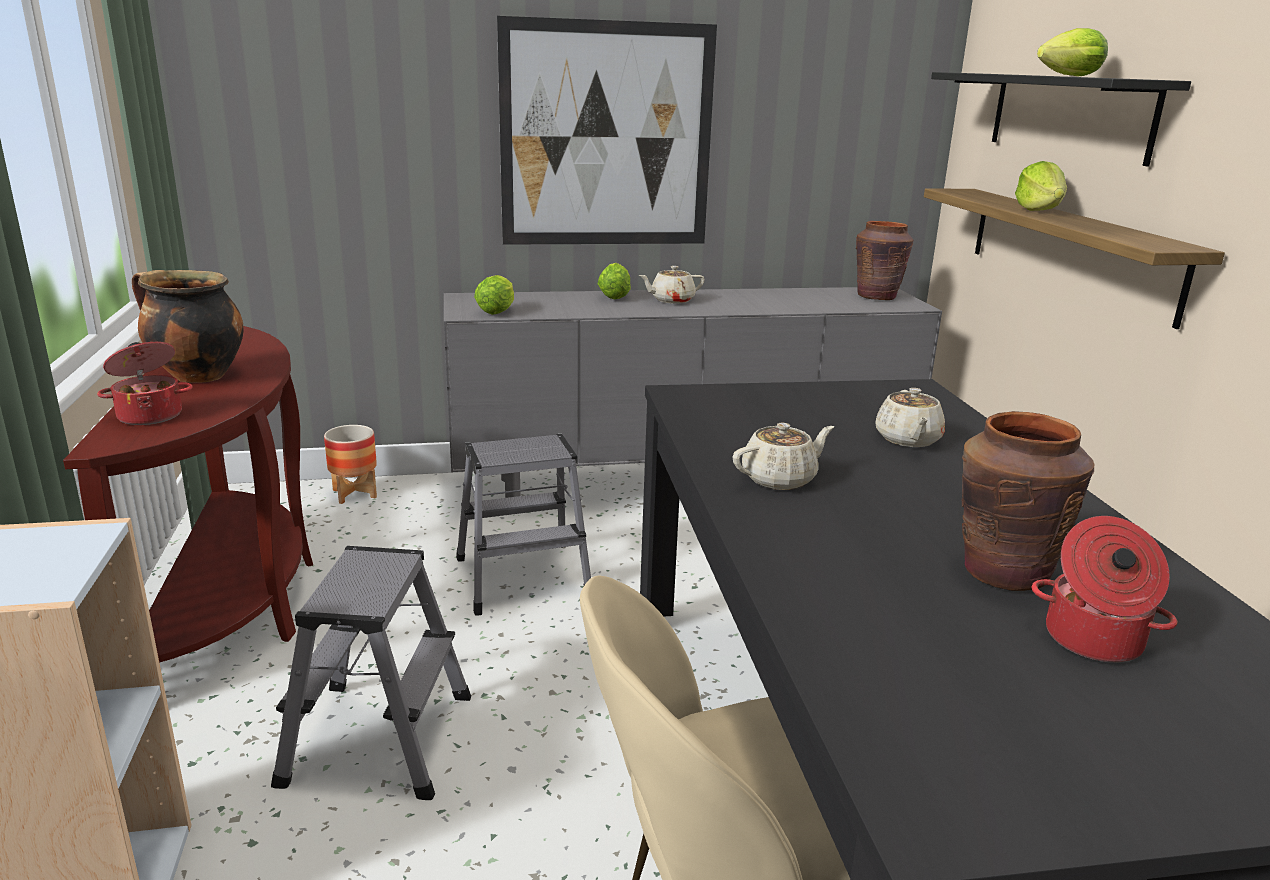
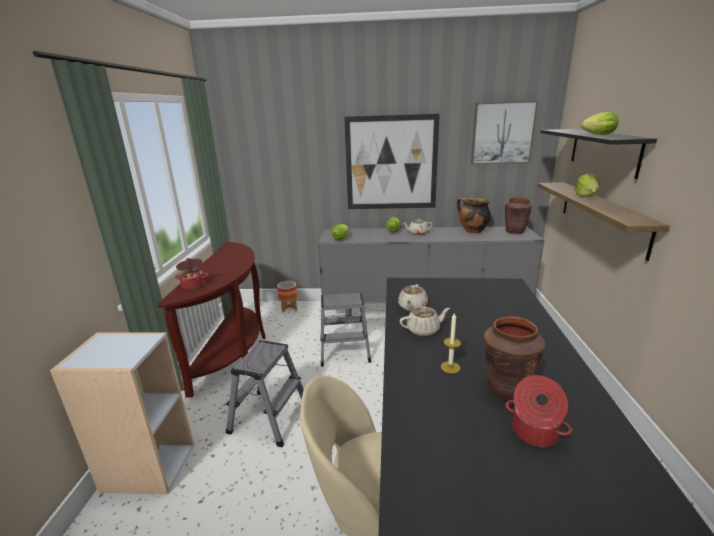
camera: 15 degrees right, 0 degrees up
cooking pot [132,270,244,382] -> cooking pot moved to [457,197,491,233]
beige teapot [875,388,945,447] -> beige teapot moved to [398,284,428,312]
none -> candle [441,312,461,373]
none -> picture [471,101,538,164]

